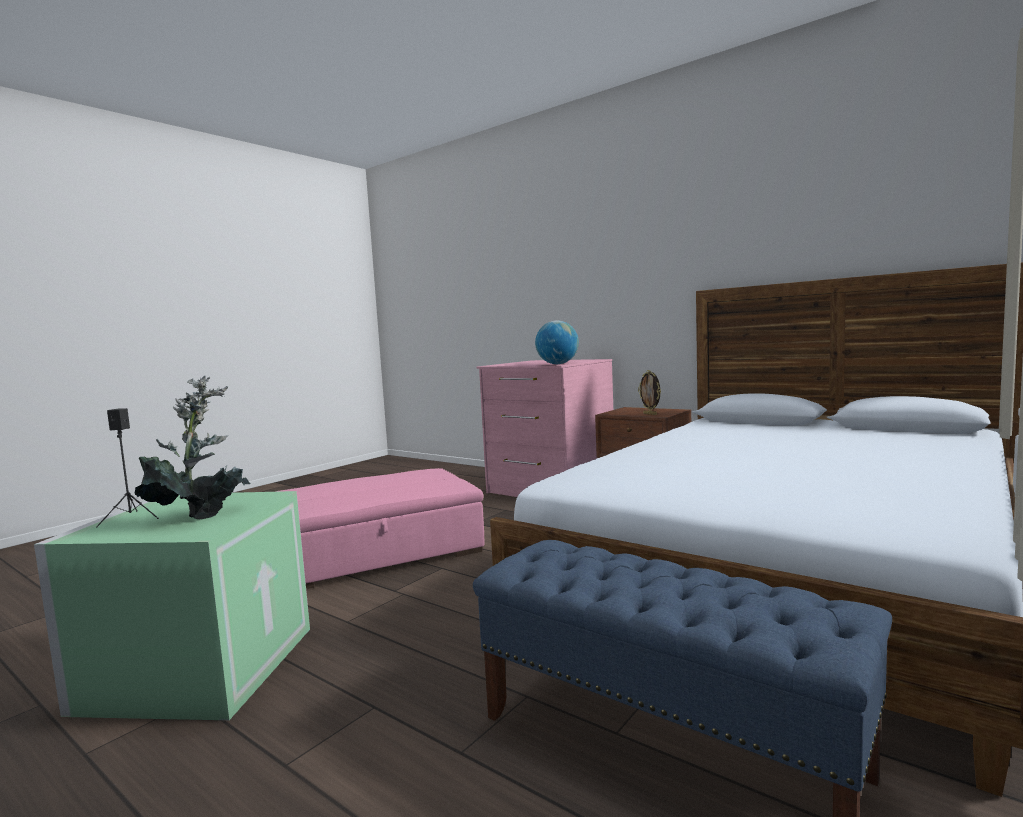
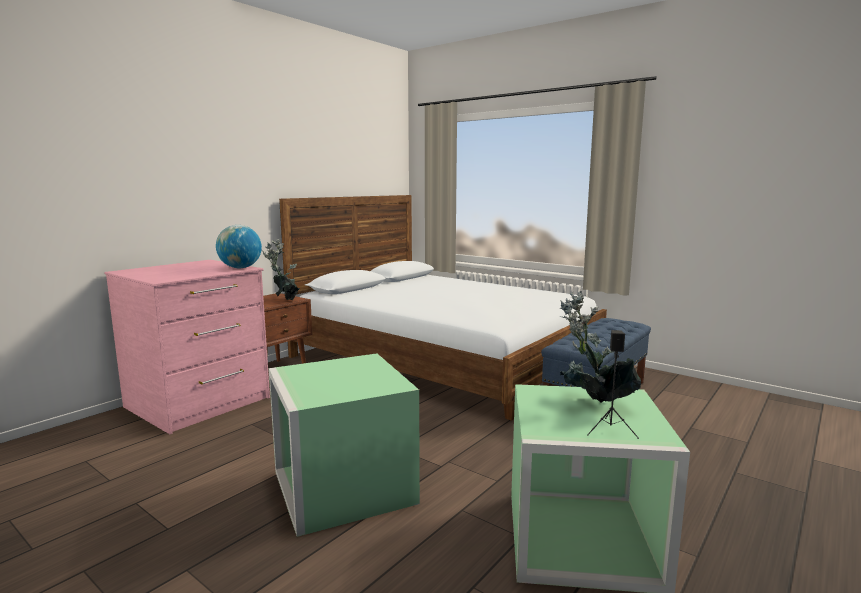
camera: 90 degrees left, 5 degrees up
pink ottoman [275,468,484,589] -> green storage box [269,353,420,537]
picture frame [638,370,661,415] -> potted plant [262,239,300,301]

